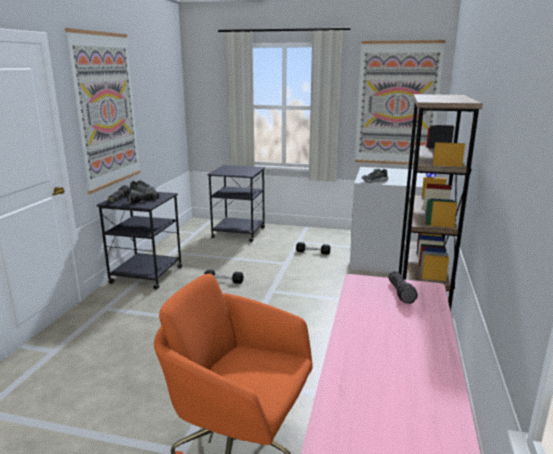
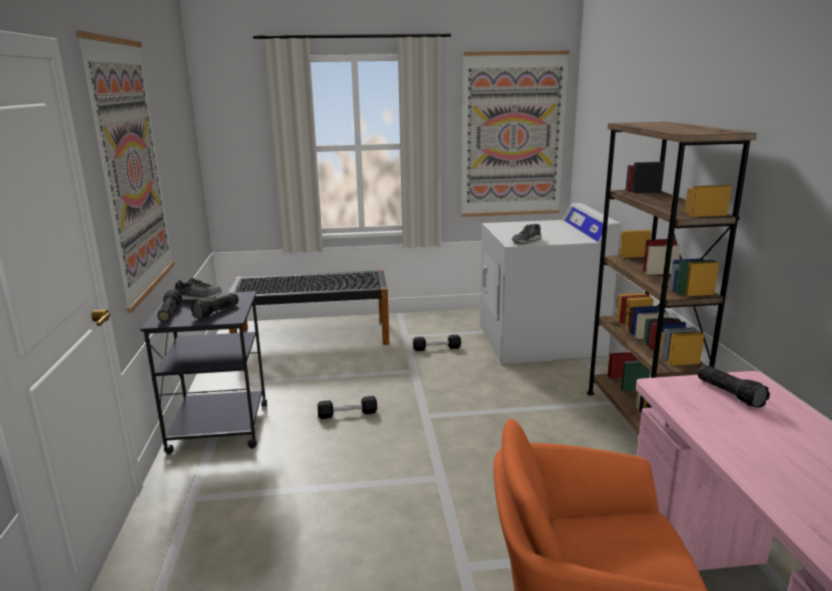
camera: 20 degrees left, 0 degrees up
black cart [207,165,265,242] -> black bench [228,270,389,345]

